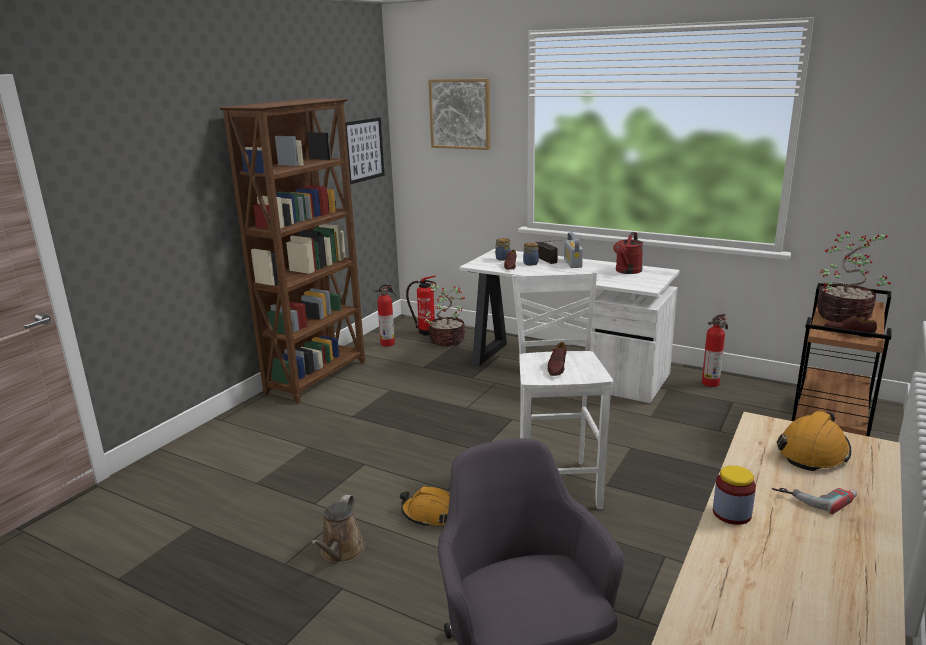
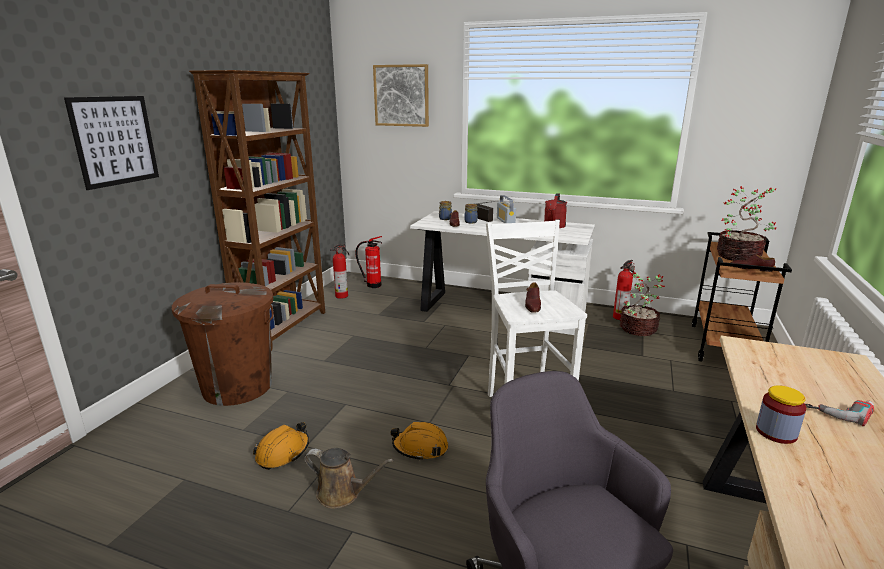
camera: 10 degrees left, 0 degrees up
brown watering can [311,495,365,563] -> brown watering can turned 75 degrees counterclockwise [304,448,394,509]
picture [345,117,385,184] -> picture moved to [64,96,159,190]
potted plant [424,282,465,347] -> potted plant moved to [619,271,665,336]
orange hard hat [777,411,851,471] -> orange hard hat moved to [253,422,309,470]
none -> brown trash can [172,282,274,406]

